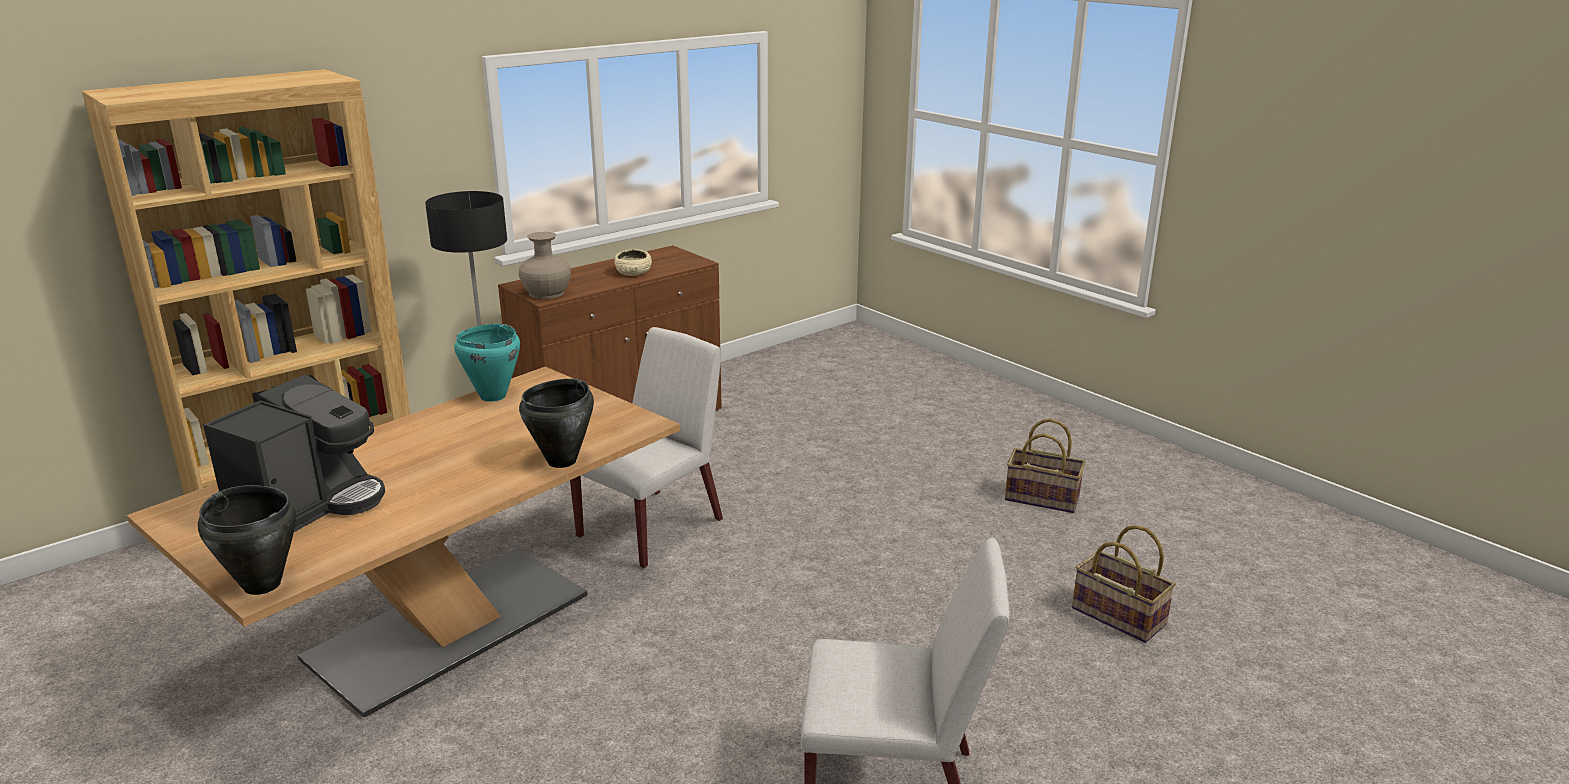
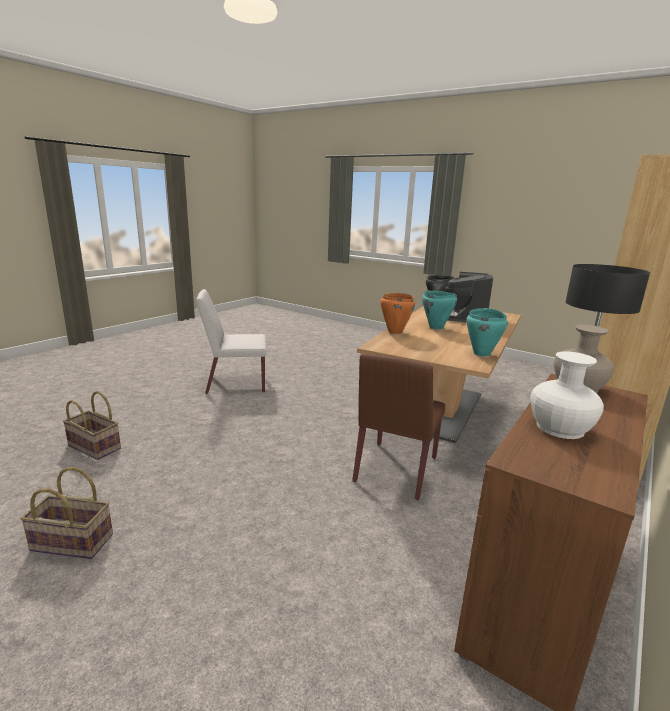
camera: 165 degrees right, 5 degrees down
black cooking pot [519,379,594,468] -> orange cooking pot [380,293,415,334]
white chair [570,327,723,568] -> brown chair [352,353,445,500]
beige bowl [614,249,652,276] -> white vase [531,351,604,439]
none -> turquoise cooking pot [422,290,457,330]

